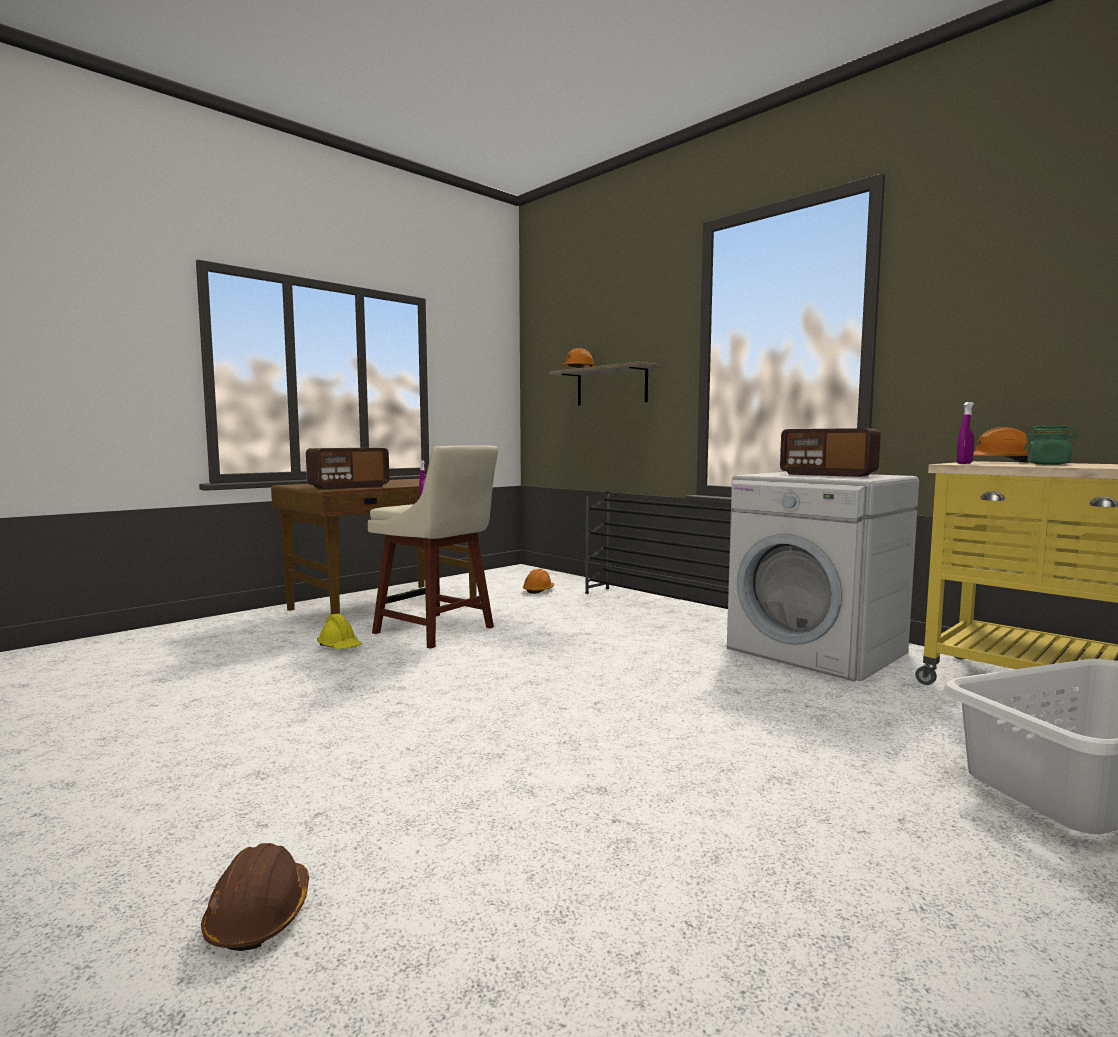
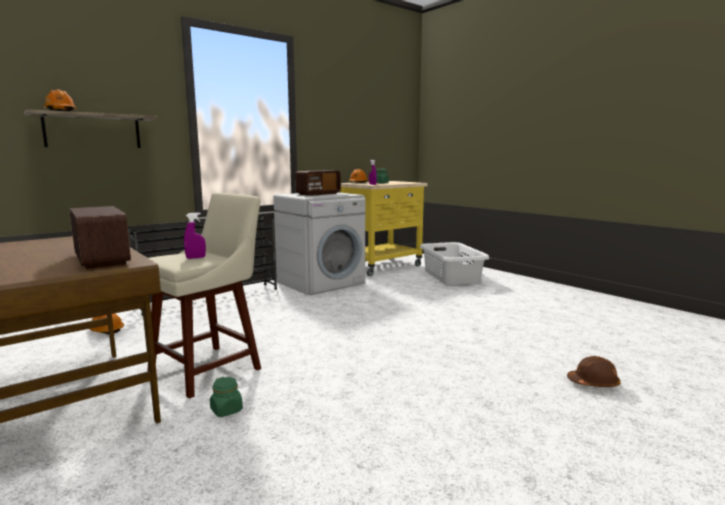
camera: 85 degrees left, 5 degrees up
yellow hard hat [317,614,362,649] -> green jar [210,377,243,417]

